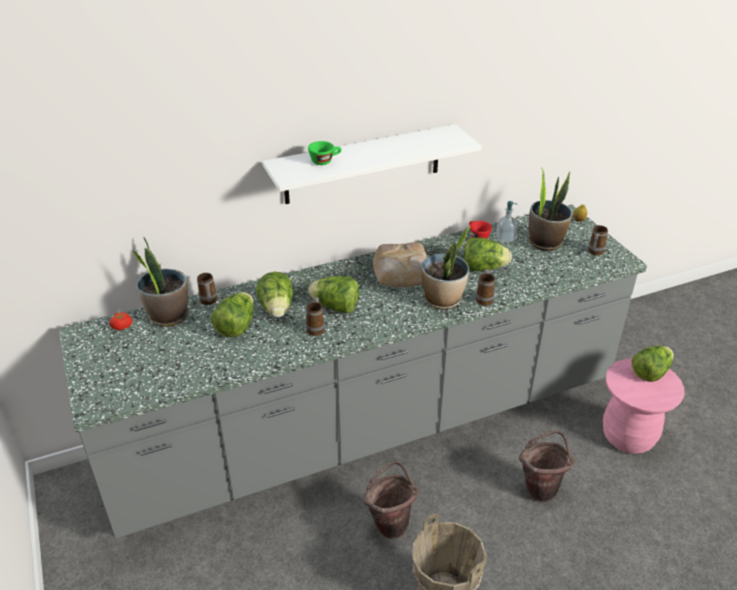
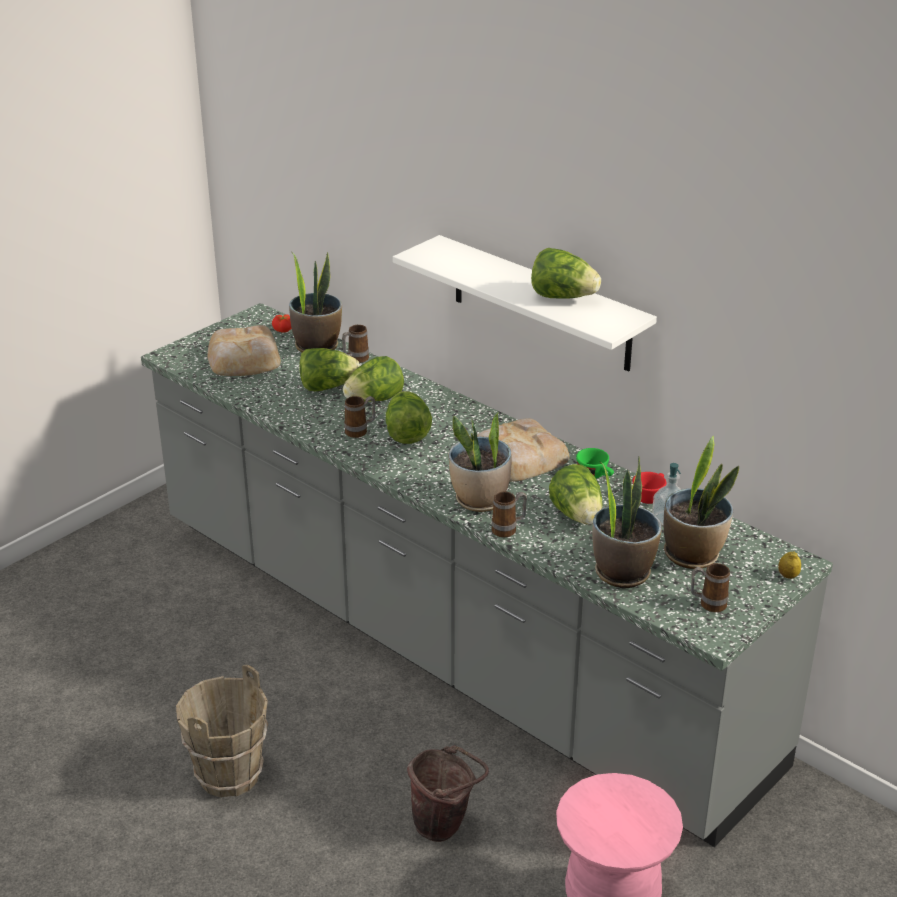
camera: 65 degrees right, 5 degrees down
green cup [308,141,342,165] -> green cup moved to [576,448,614,479]
brown bucket [363,461,419,539] -> none
lettuce [632,346,674,382] -> lettuce moved to [531,248,601,298]
none -> bread [208,325,281,376]
none -> potted plant [592,456,662,588]

